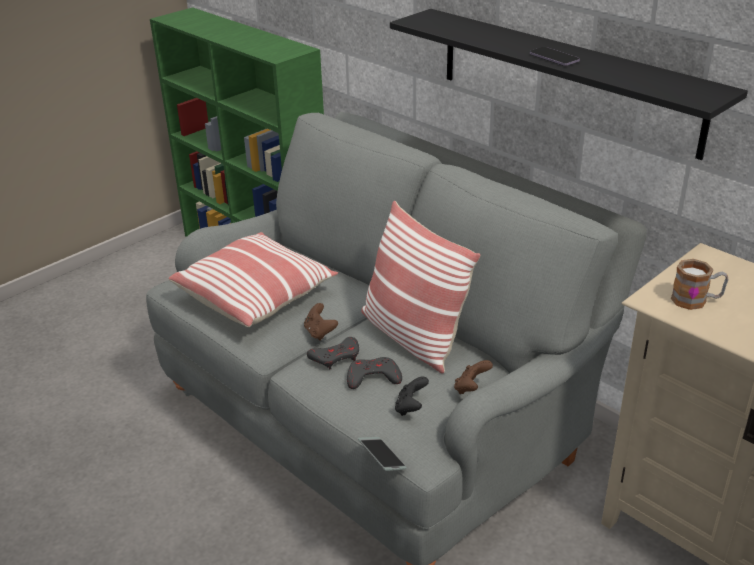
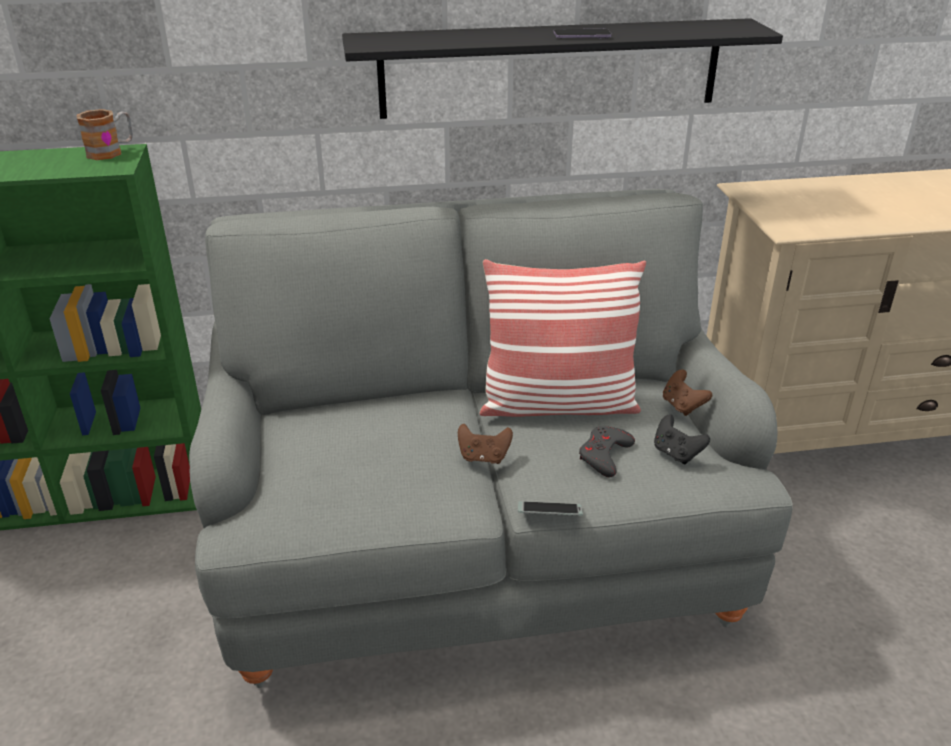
camera: 55 degrees left, 0 degrees up
pillow [169,232,338,327] -> none
grey game controller [307,337,359,369] -> none
phone [358,437,407,471] -> phone moved to [518,501,583,516]
mug [671,259,728,310] -> mug moved to [77,109,133,160]

